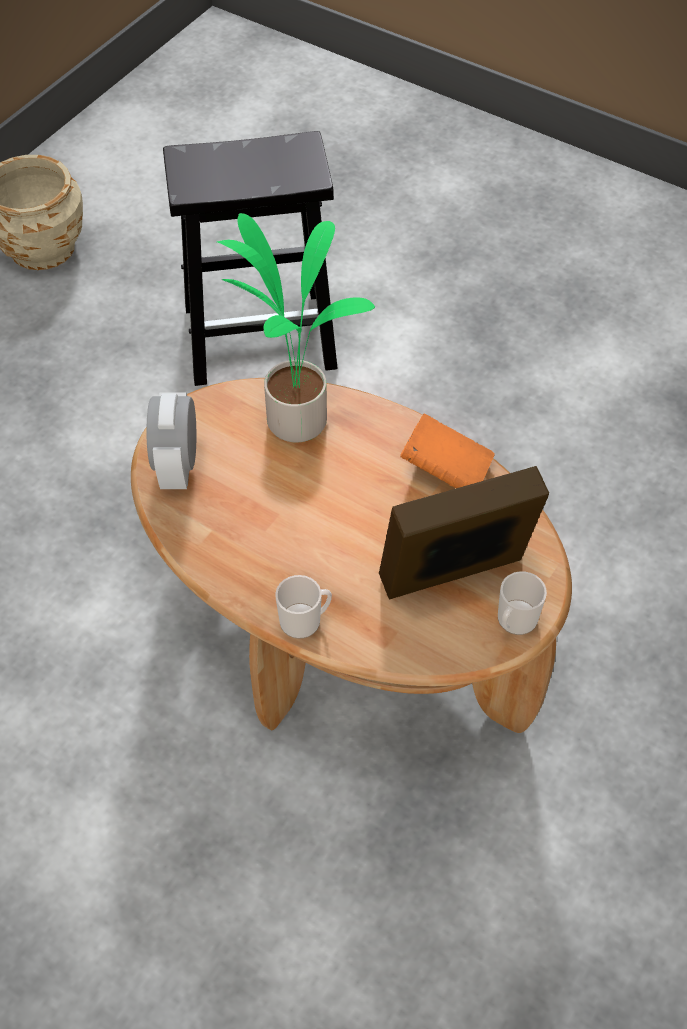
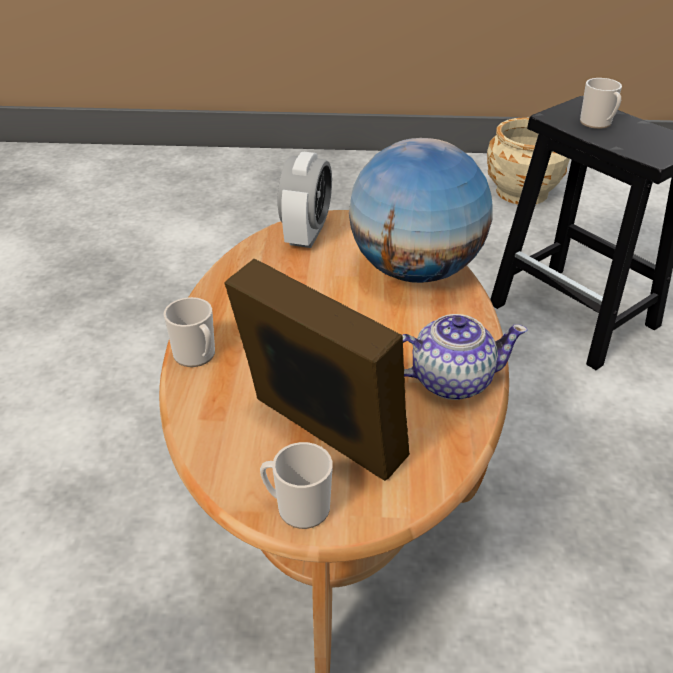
camera: 60 degrees right, 15 degrees down
alarm clock [147,392,196,489] -> alarm clock turned 135 degrees clockwise [278,152,332,248]
potted plant [217,213,375,442] -> globe [349,138,492,283]
orange book [400,413,495,488] -> teapot [402,314,528,400]
none -> mug [580,78,622,129]

